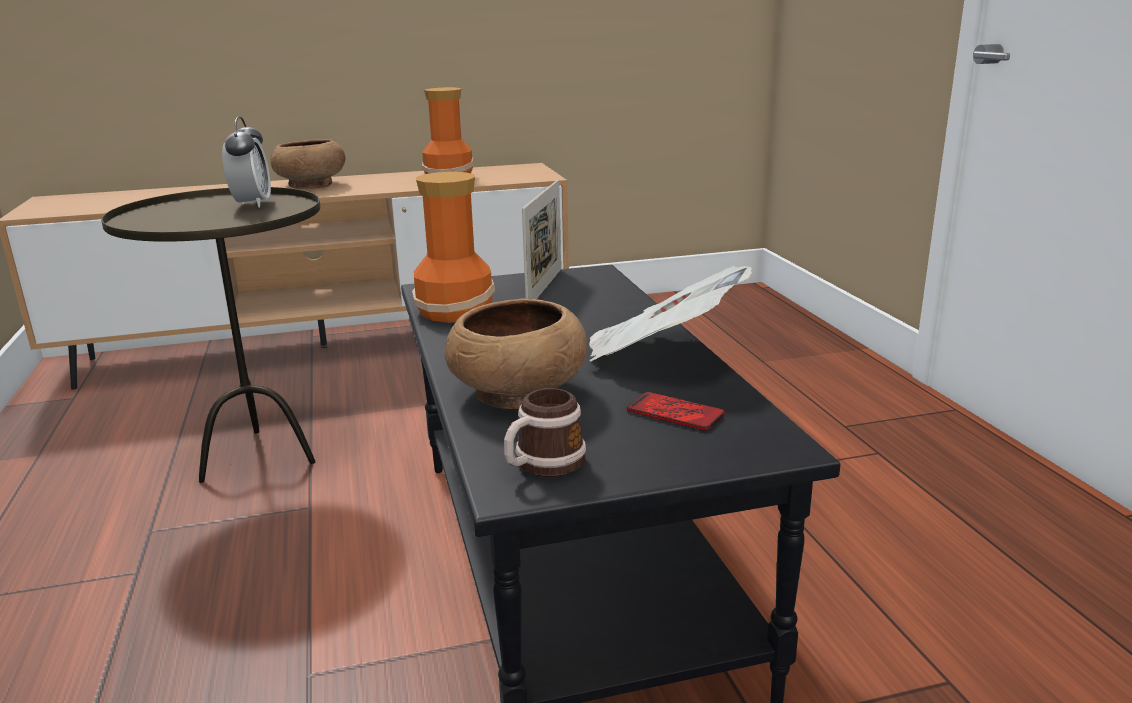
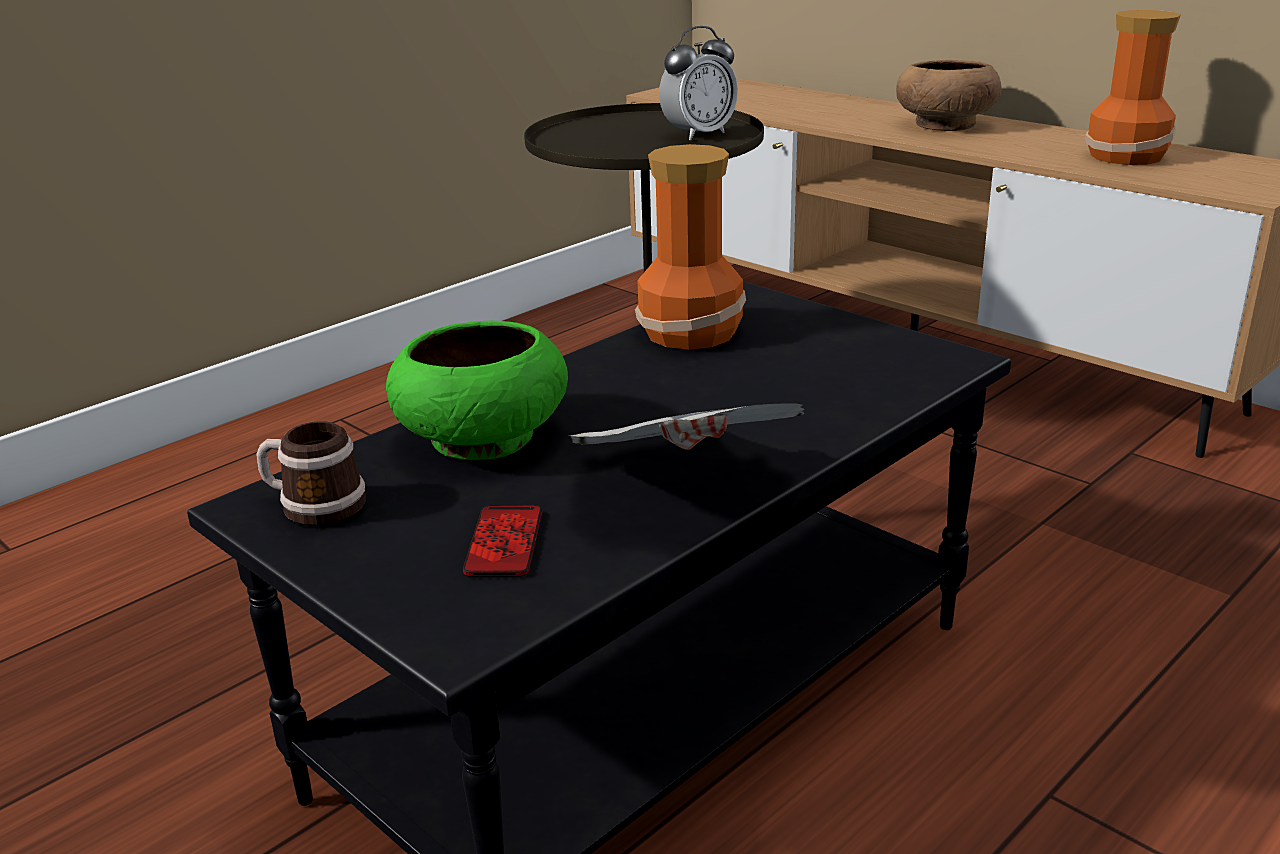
camera: 60 degrees right, 5 degrees up
brown bowl [445,299,587,409] -> green bowl [386,321,568,460]
picture frame [522,180,561,299] -> none

